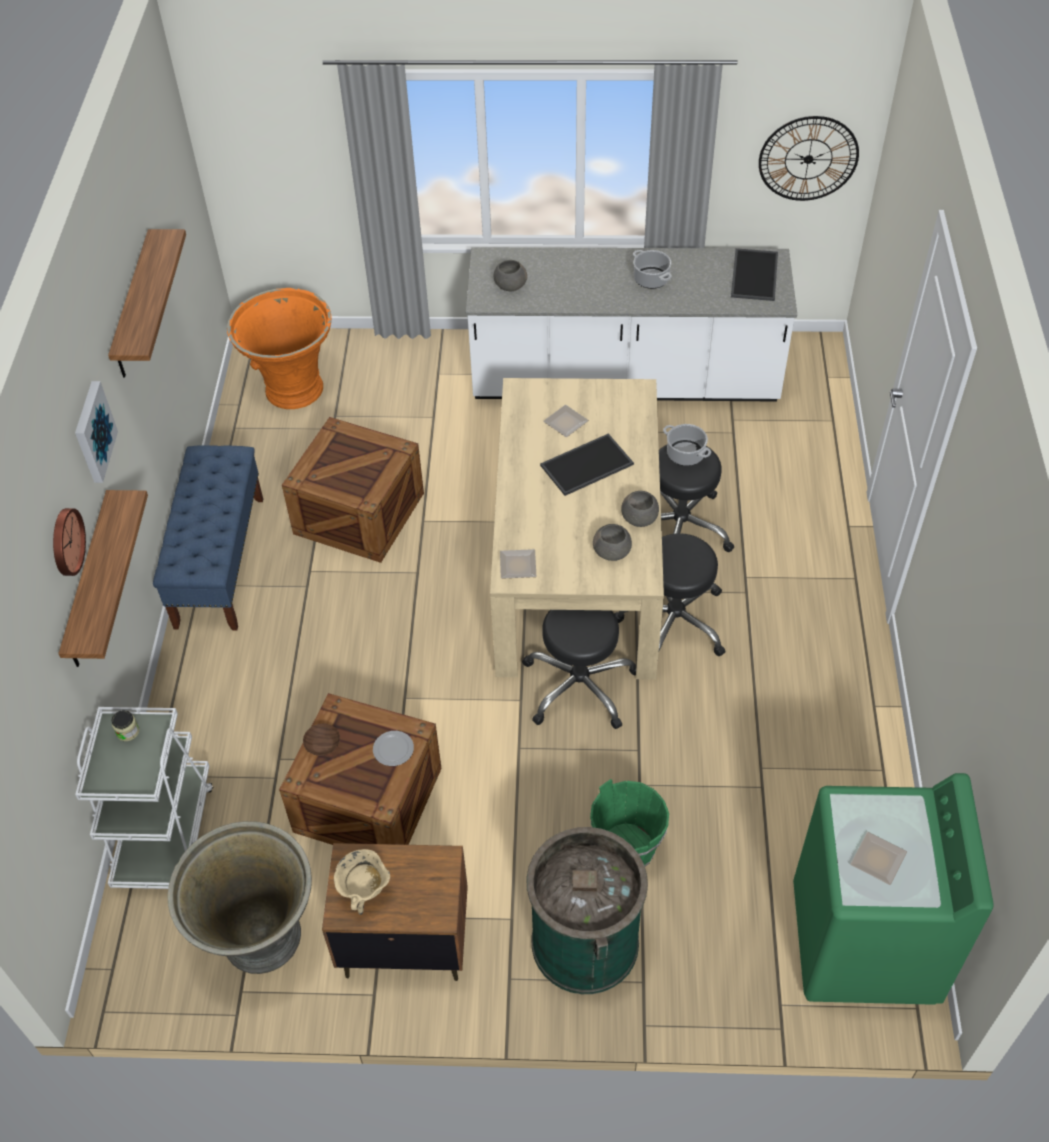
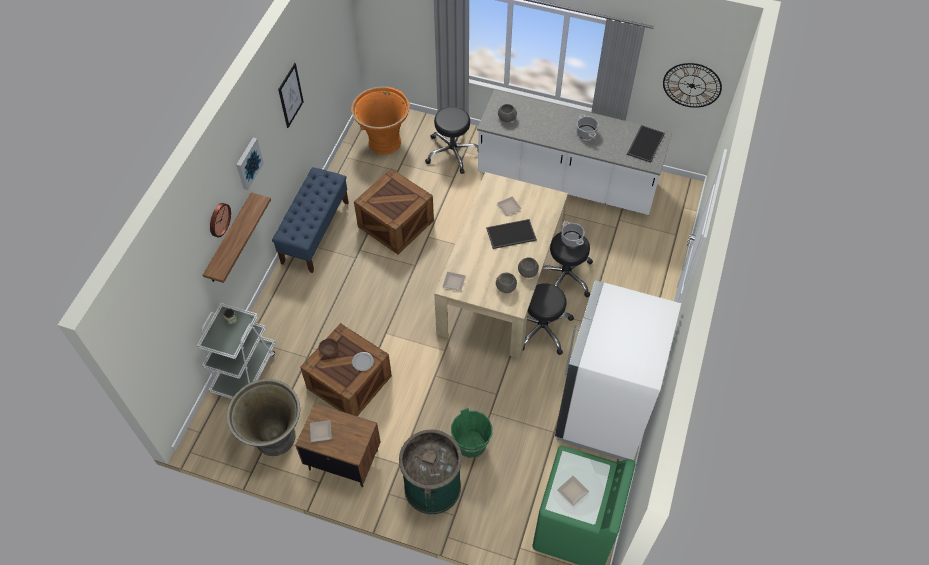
camera: 15 degrees right, 5 degrees up
shelf [108,229,186,378] -> picture [278,63,304,128]
beige cooking pot [334,849,390,915] -> plate [310,420,332,442]
black stool [522,610,637,729] -> black stool moved to [425,107,478,174]
none -> white fridge [555,280,681,460]

